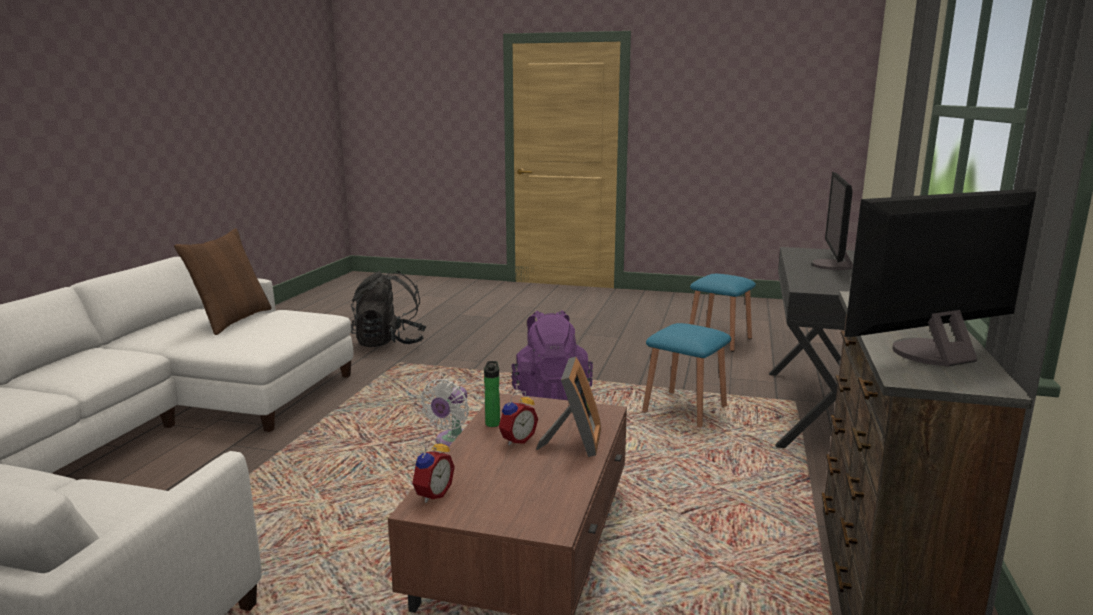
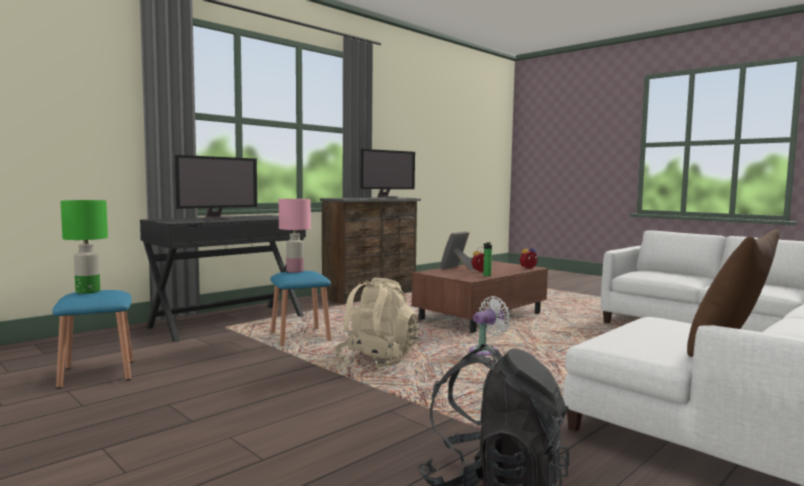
camera: 150 degrees left, 10 degrees down
purple backpack [511,310,593,400] -> beige backpack [334,278,419,369]
monitor [845,189,1037,367] -> monitor turned 45 degrees counterclockwise [361,149,415,198]
none -> green table lamp [61,200,108,294]
none -> pink table lamp [279,199,311,273]

